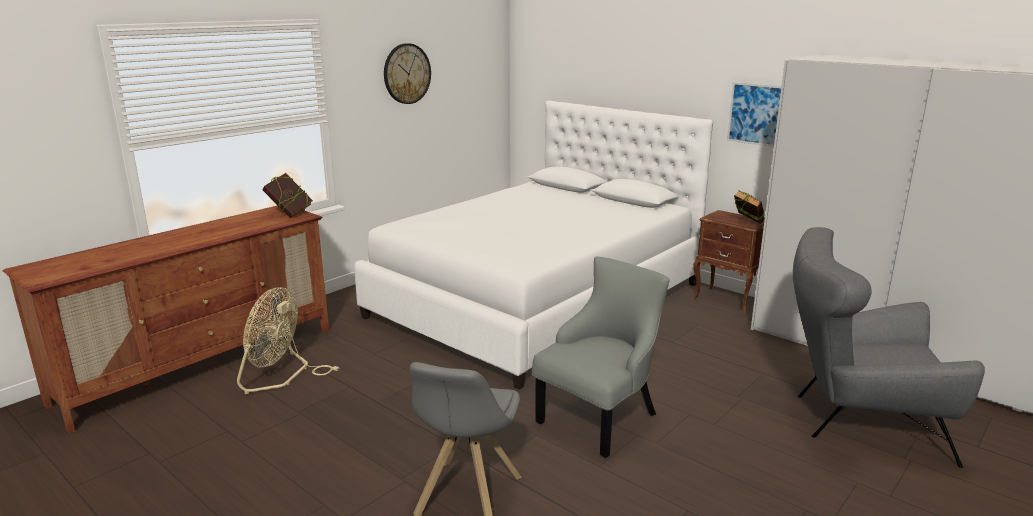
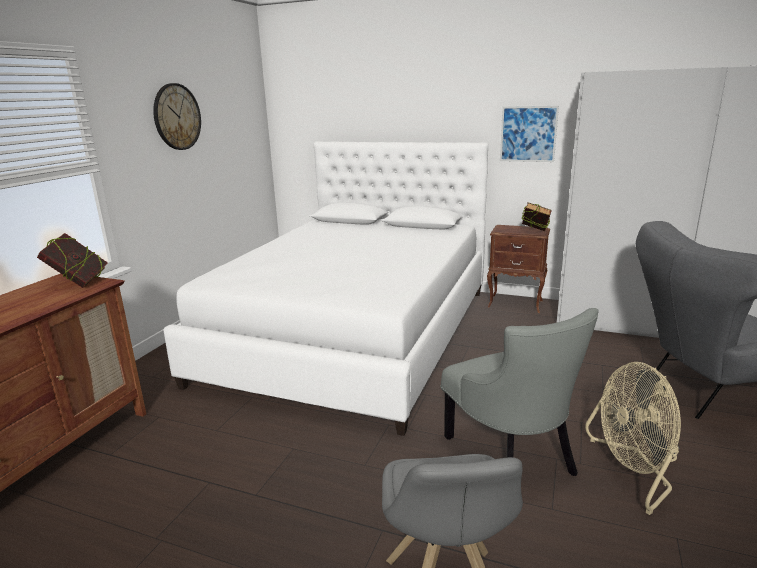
camera: 20 degrees left, 0 degrees up
beige fan [237,287,339,394] -> beige fan moved to [585,362,681,515]
grey chair [532,257,670,458] -> grey chair turned 135 degrees clockwise [440,308,599,476]

